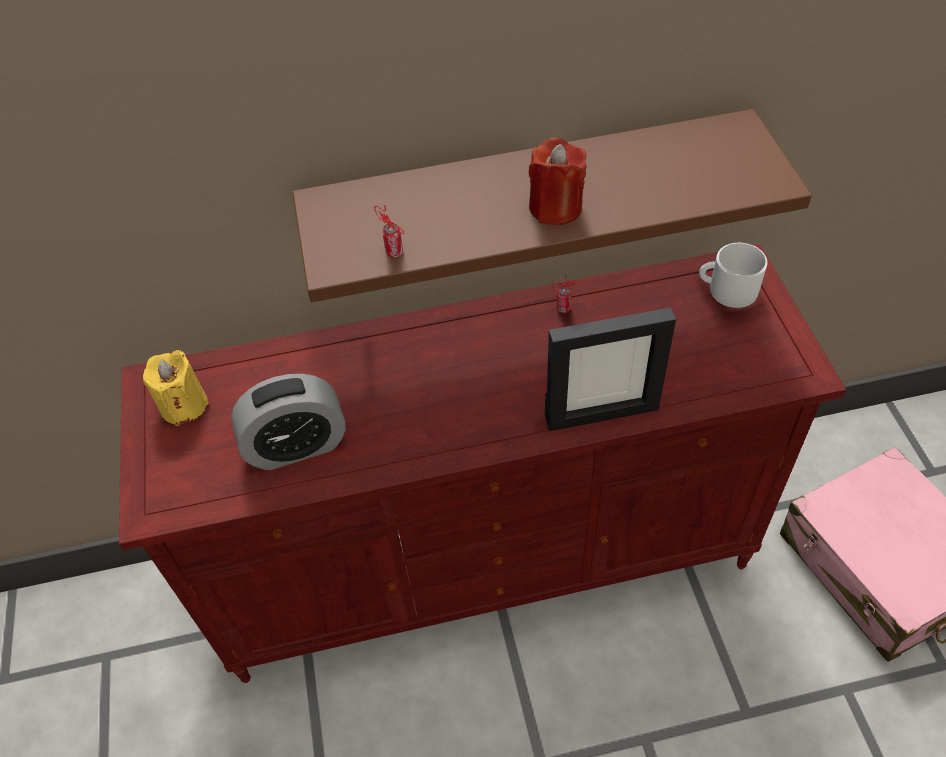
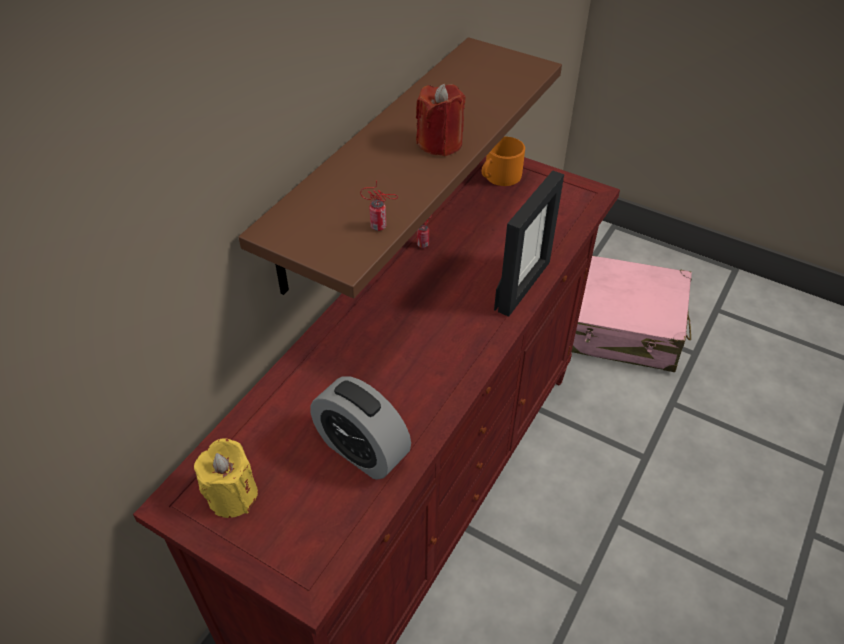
camera: 50 degrees left, 5 degrees down
alarm clock [231,374,346,470] -> alarm clock turned 105 degrees clockwise [310,376,411,480]
white mug [699,243,767,308] -> orange mug [482,137,525,186]

